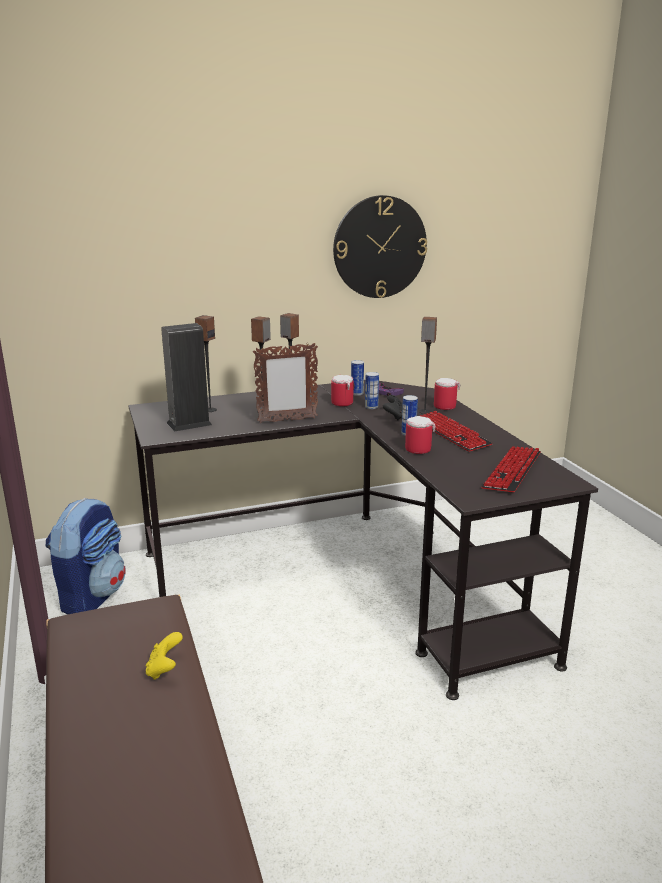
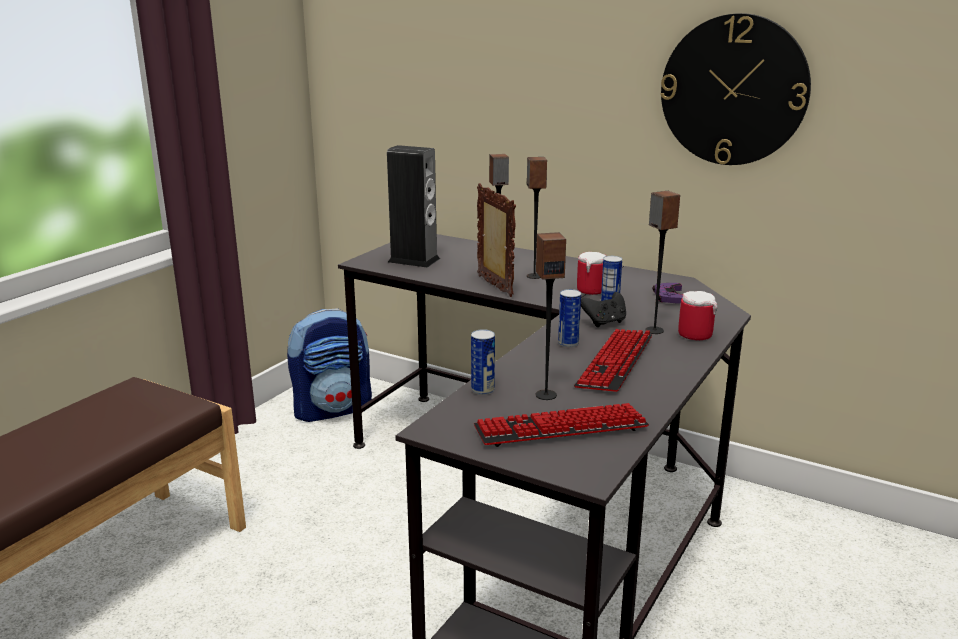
camera: 50 degrees right, 0 degrees up
yellow game controller [146,632,183,680] -> none
speaker [195,315,217,412] -> speaker moved to [535,232,566,400]
picture frame [253,343,318,423] -> picture frame turned 150 degrees counterclockwise [477,183,516,297]
can [351,360,364,396] -> can moved to [471,329,495,395]
mug [405,416,436,454] -> none

